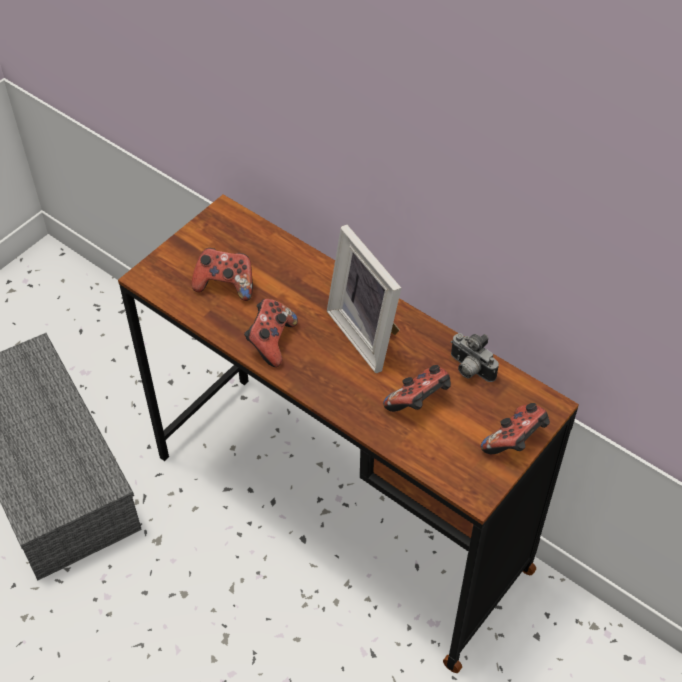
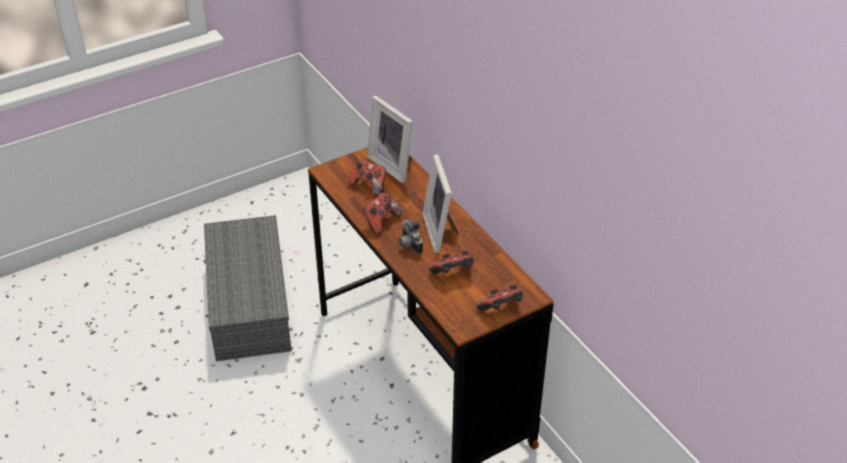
camera: 20 degrees right, 10 degrees down
camera [451,333,499,382] -> camera moved to [399,220,423,255]
none -> picture frame [367,96,413,183]

